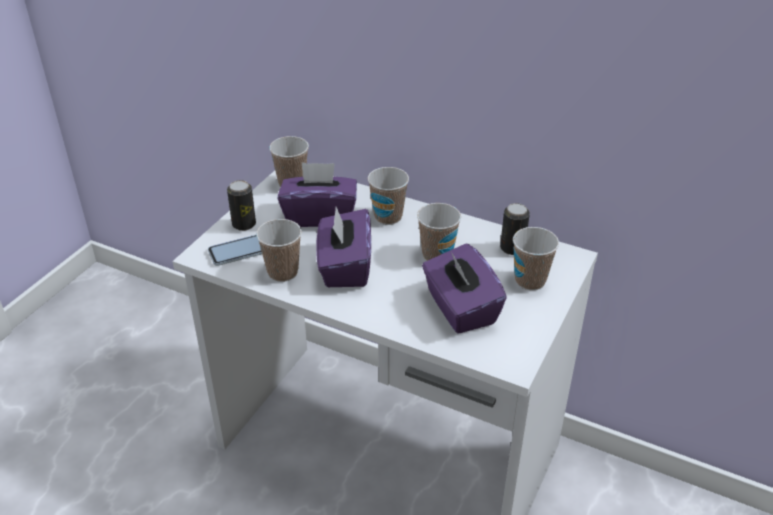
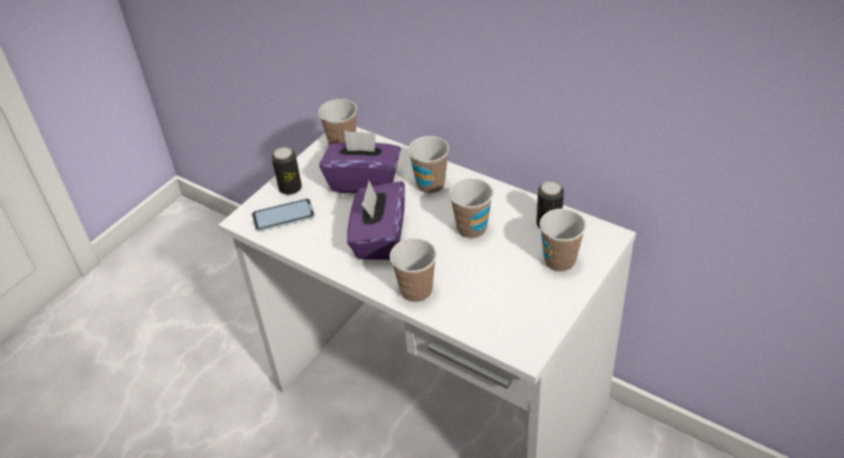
camera: 10 degrees right, 5 degrees up
cup [256,219,302,282] -> cup moved to [390,238,437,302]
purple tissue box [422,244,507,334] -> none

